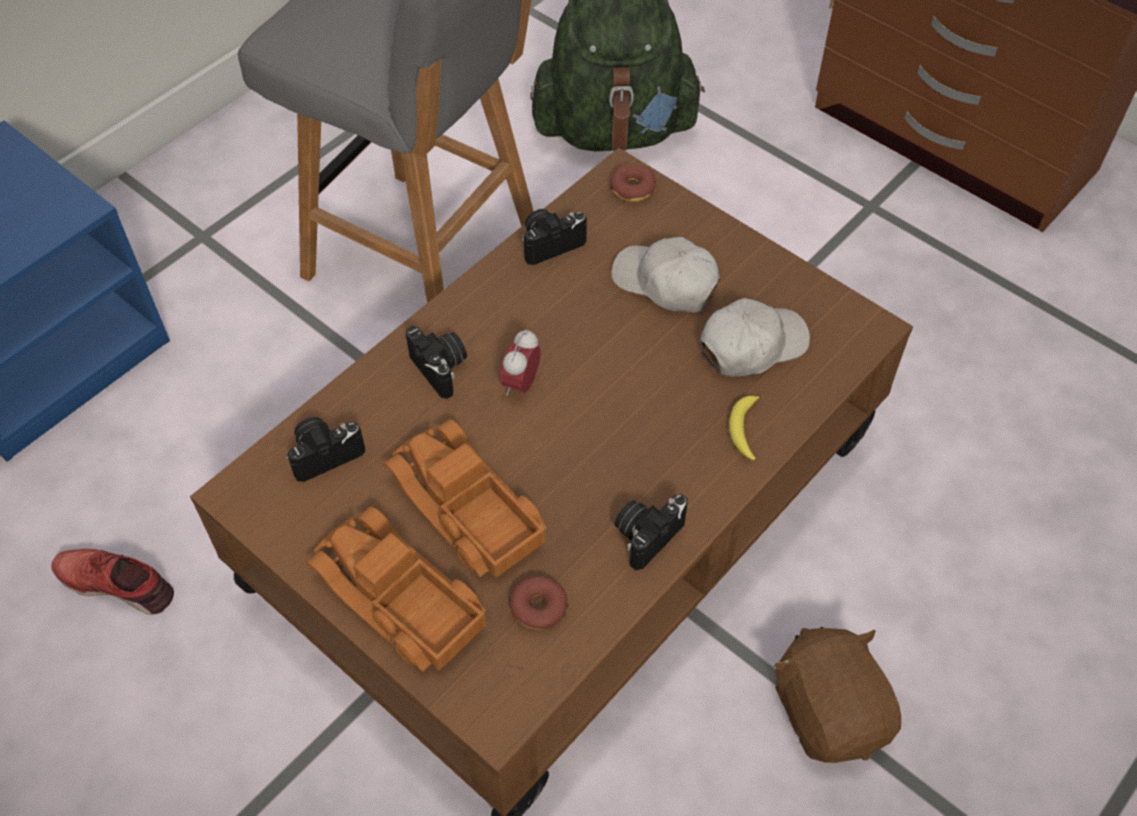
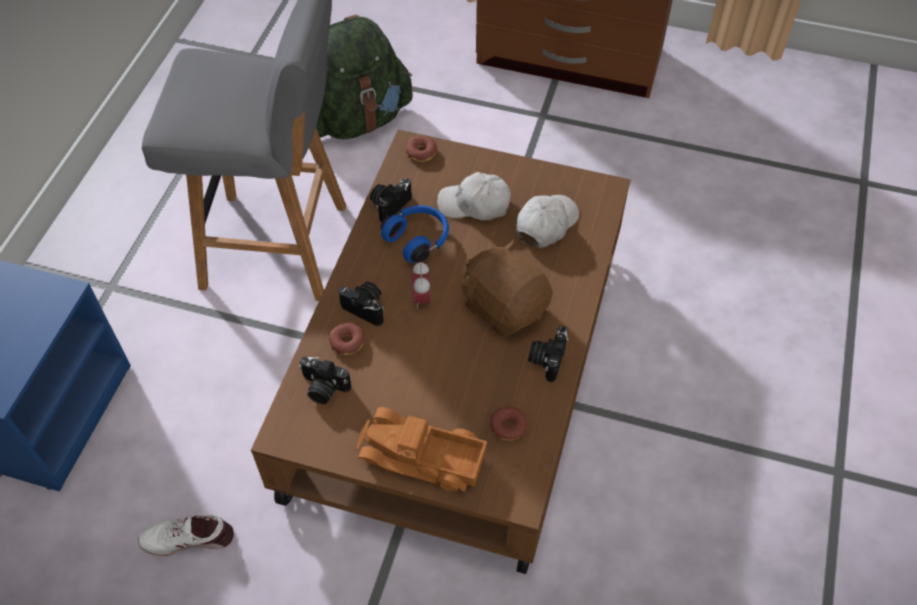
camera: 25 degrees left, 0 degrees up
red shoe [51,549,174,614] -> white shoe [138,515,234,556]
camera [287,417,366,482] -> camera turned 105 degrees counterclockwise [299,357,351,404]
toy truck [383,419,547,578] -> none
banana [729,395,763,460] -> none
brown plush toy [774,627,901,763] -> brown plush toy moved to [461,240,553,336]
none -> donut [329,323,365,355]
none -> blue headphones [381,205,449,263]

